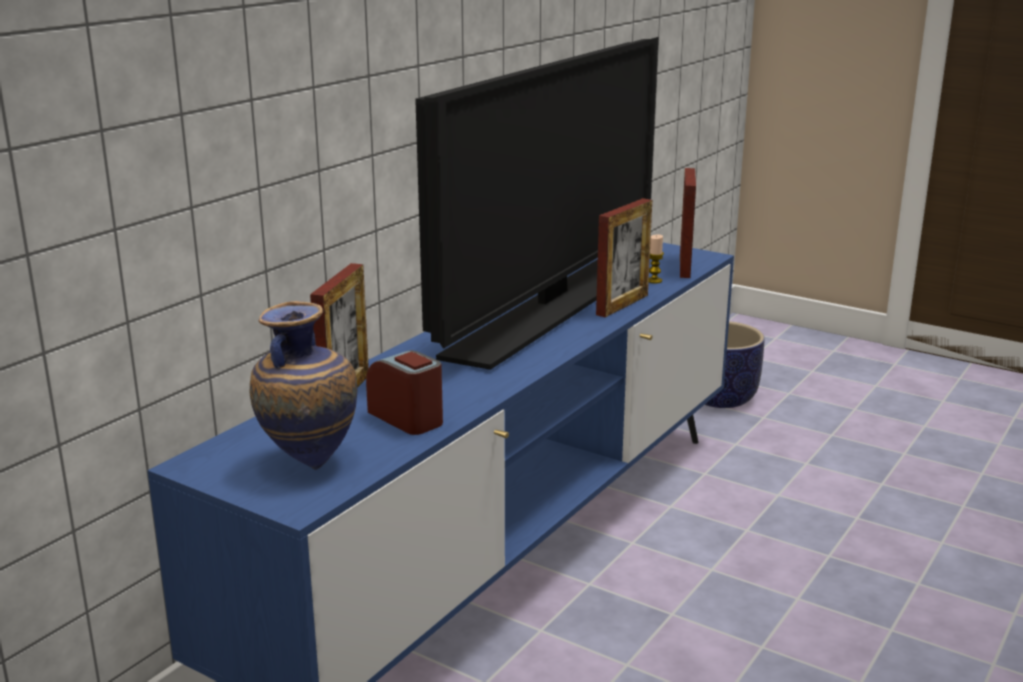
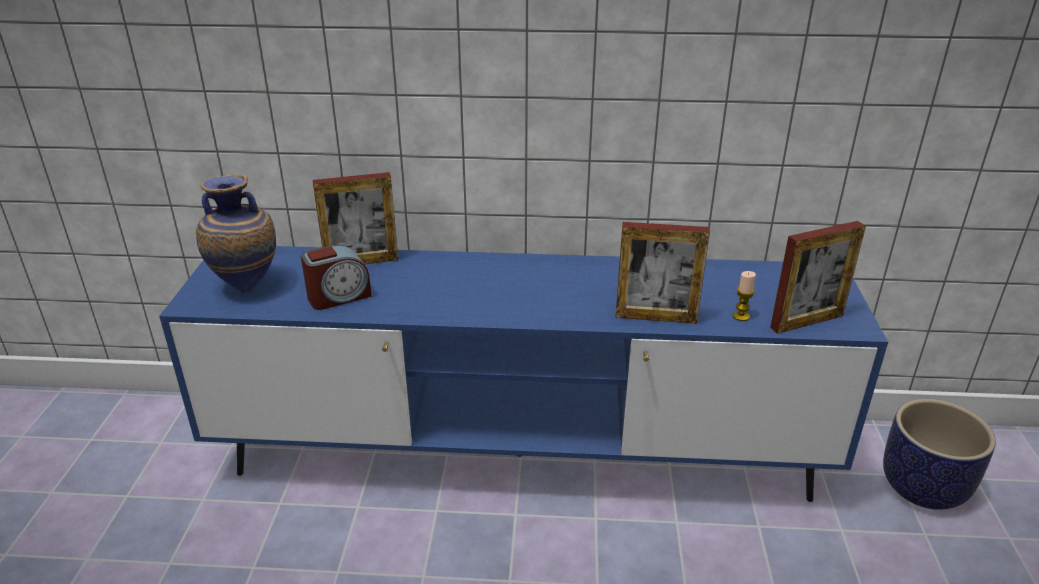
camera: 60 degrees right, 10 degrees up
alarm clock [366,350,443,435] -> alarm clock turned 45 degrees clockwise [301,245,372,310]
television [415,37,658,370] -> none

